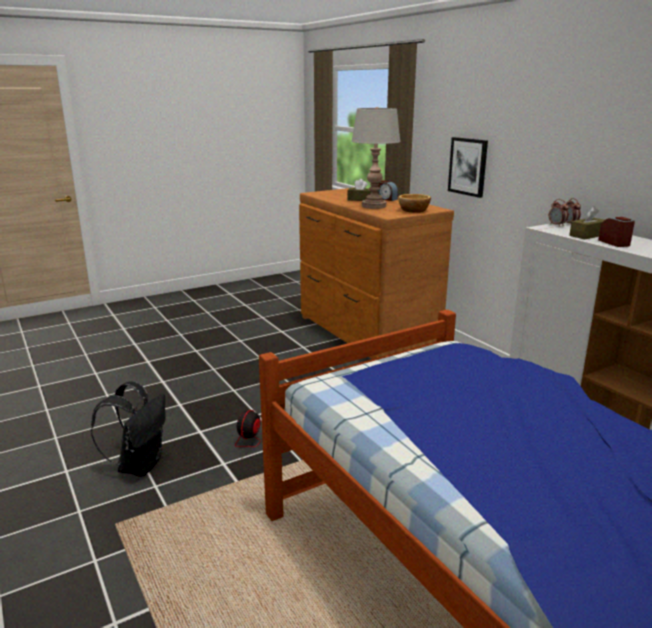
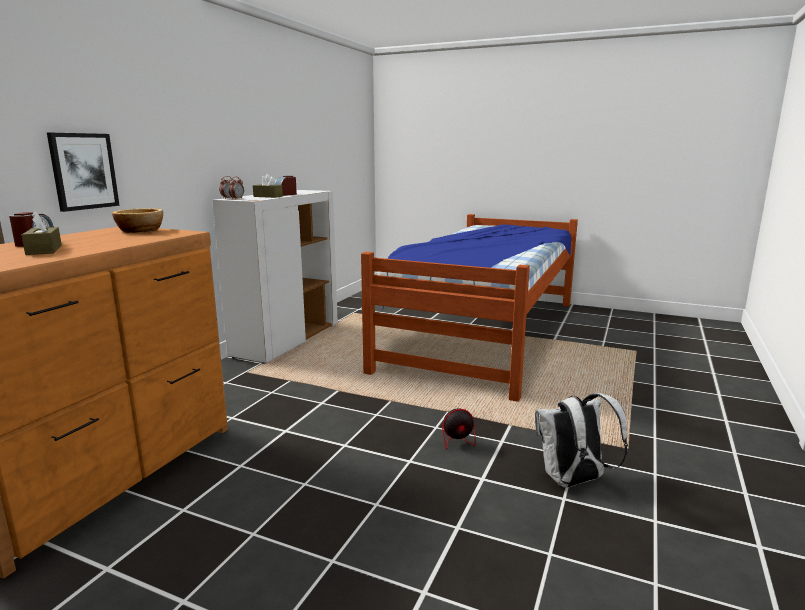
camera: 125 degrees left, 5 degrees down
black backpack [91,381,166,477] -> white backpack [535,393,628,488]
grey table lamp [351,107,401,209] -> none

